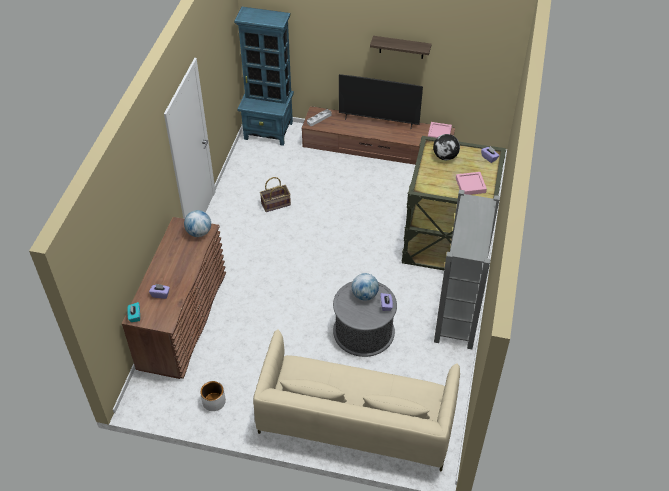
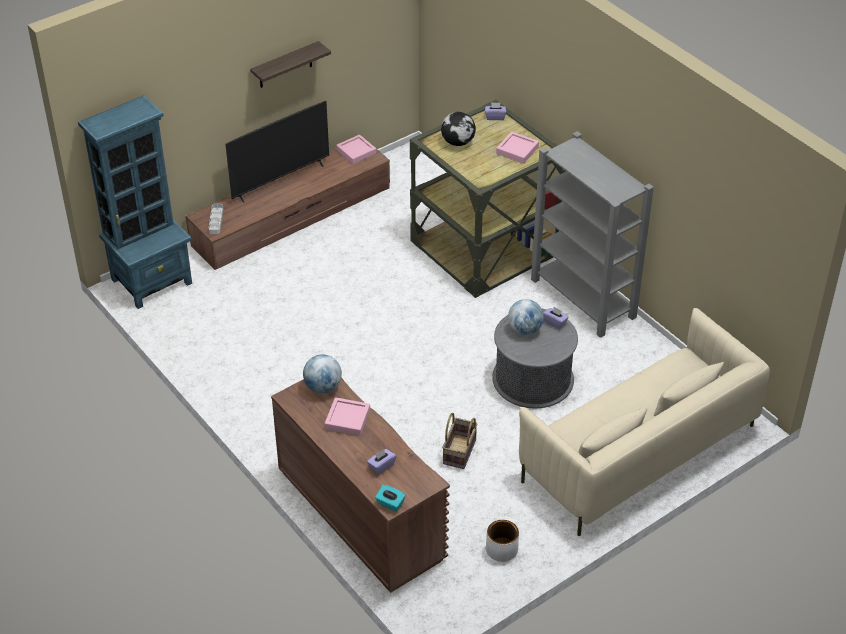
camera: 50 degrees left, 5 degrees down
basket [260,177,291,212] -> basket moved to [442,413,477,469]
none -> pink tray [325,397,370,436]

